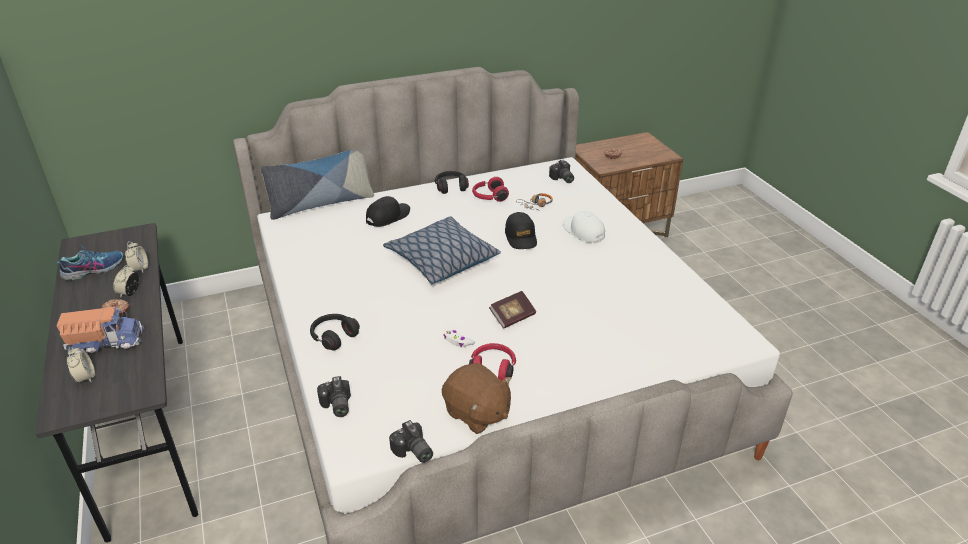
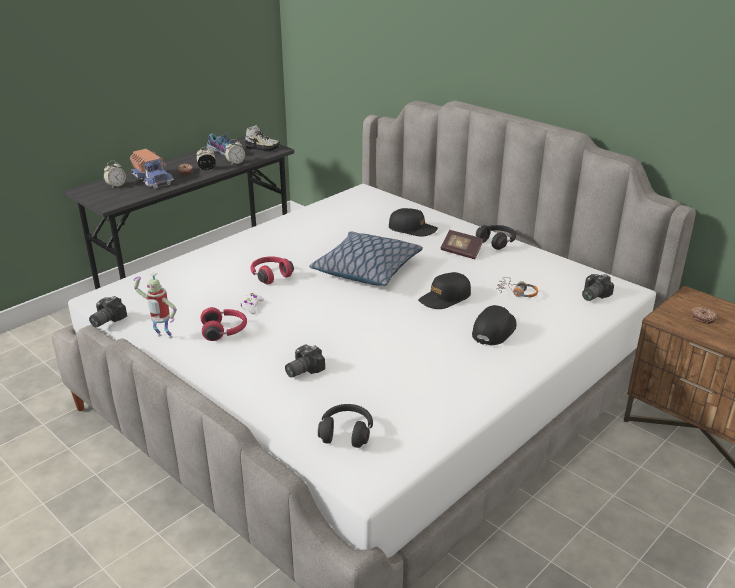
camera: 65 degrees right, 5 degrees down
pillow [260,150,374,220] -> none
black headphones [310,314,360,350] -> black headphones moved to [318,404,373,448]
camera [317,376,351,417] -> camera moved to [285,344,325,378]
brown plush toy [442,363,512,434] -> toy robot [134,273,177,339]
red headphones [472,177,509,202] -> red headphones moved to [250,256,294,284]
book [489,291,536,329] -> book moved to [441,230,483,259]
white cap [563,211,605,243] -> black cap [472,305,517,345]
none -> shoe [244,124,280,151]

